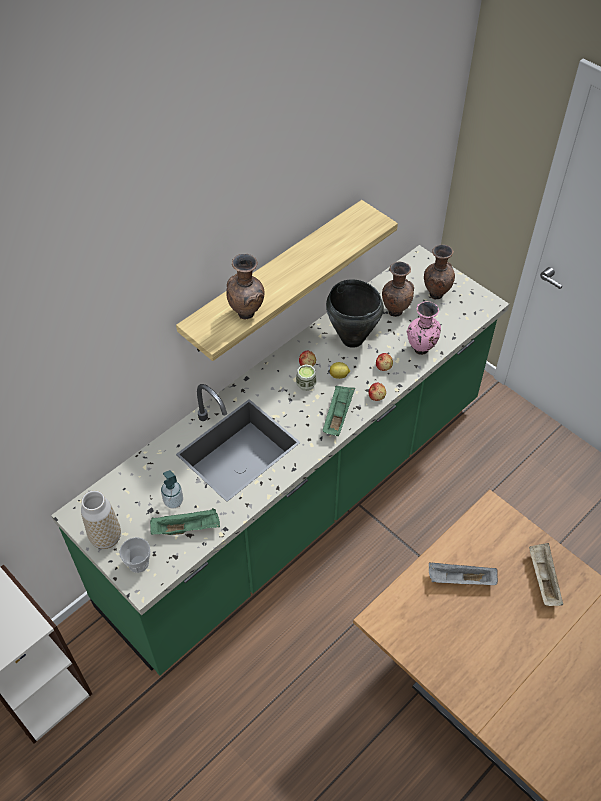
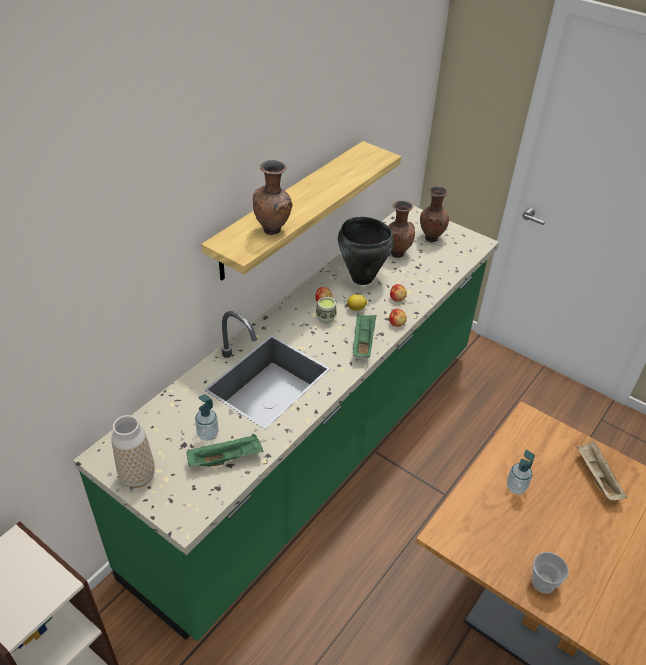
camera: 10 degrees left, 10 degrees down
cup [119,537,150,573] -> cup moved to [532,552,569,594]
pink vase [407,301,441,355] -> none
grey tray [429,563,498,585] -> soap dispenser [507,450,535,494]

